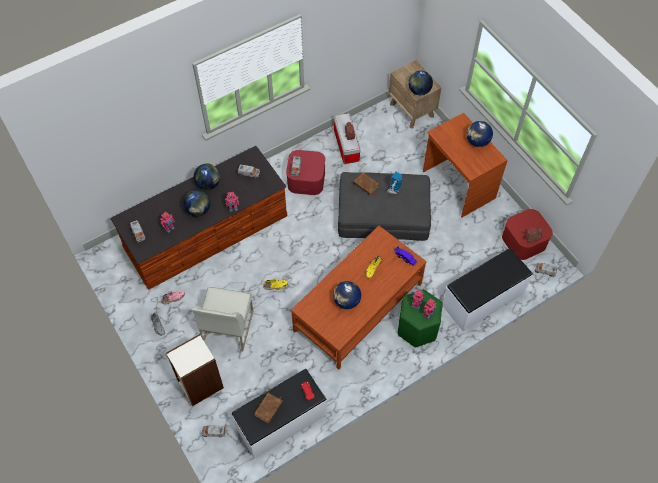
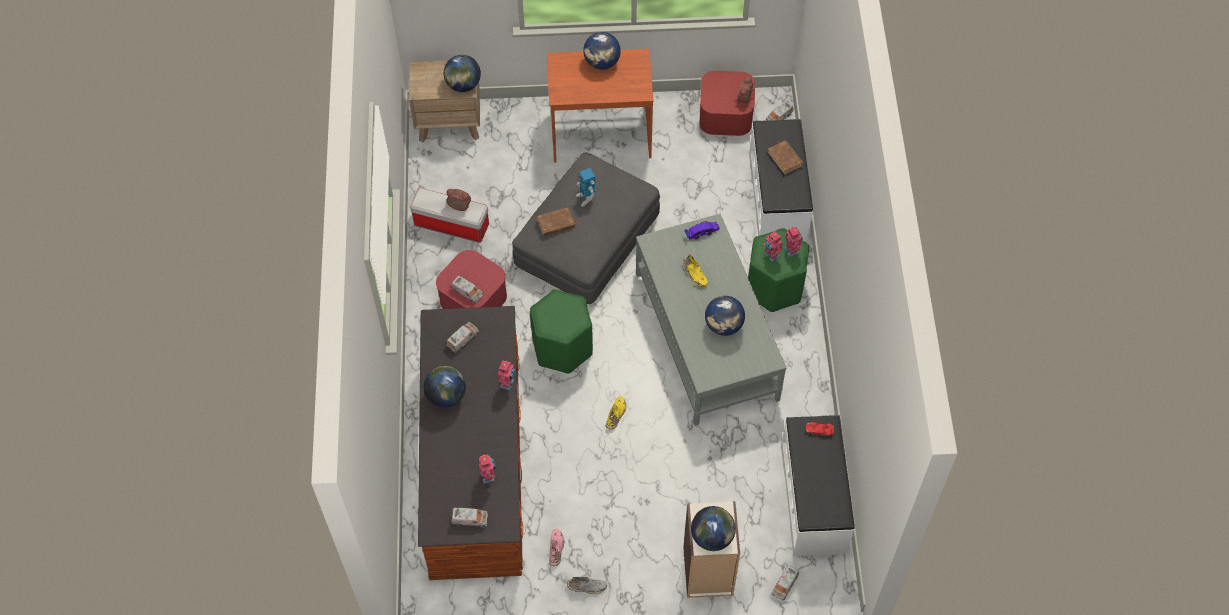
camera: 60 degrees left, 0 degrees up
globe [183,189,210,216] -> globe moved to [691,506,736,551]
white chair [192,287,253,352] -> none
brown book [254,393,283,423] -> brown book moved to [767,140,804,175]
brown coffee table [291,226,426,370] -> grey coffee table [636,214,786,426]
none -> green stool [530,289,593,373]

